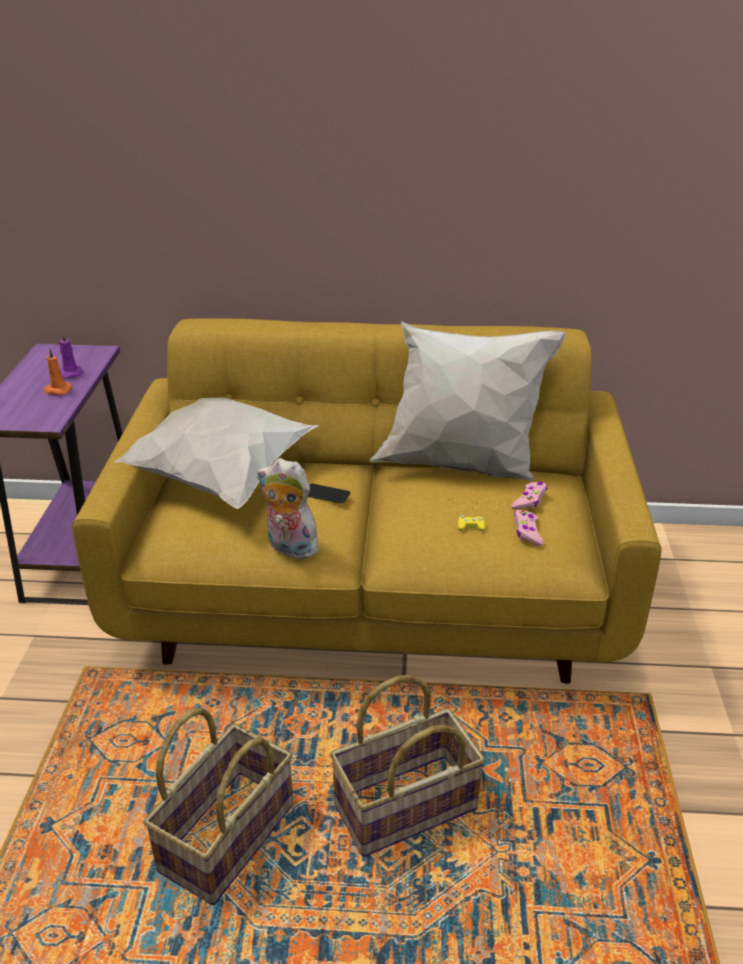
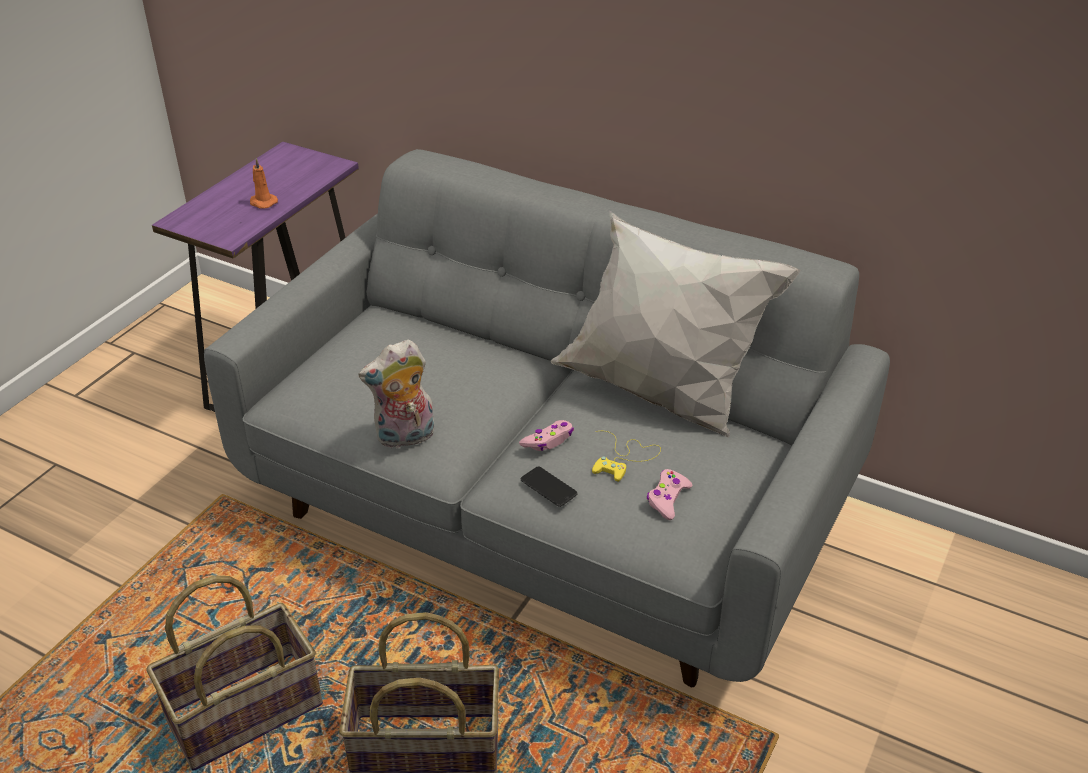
camera: 25 degrees right, 5 degrees up
purple candle [60,332,83,378] -> none
yellow sofa [72,319,661,684] -> grey sofa [204,149,890,687]
white pillow [114,397,320,509] -> none
plush toy [257,458,319,559] -> plush toy turned 75 degrees counterclockwise [358,339,435,449]
phone [308,483,350,504] -> phone moved to [521,467,578,507]
pink game controller [511,482,547,510] -> pink game controller moved to [519,420,574,451]

